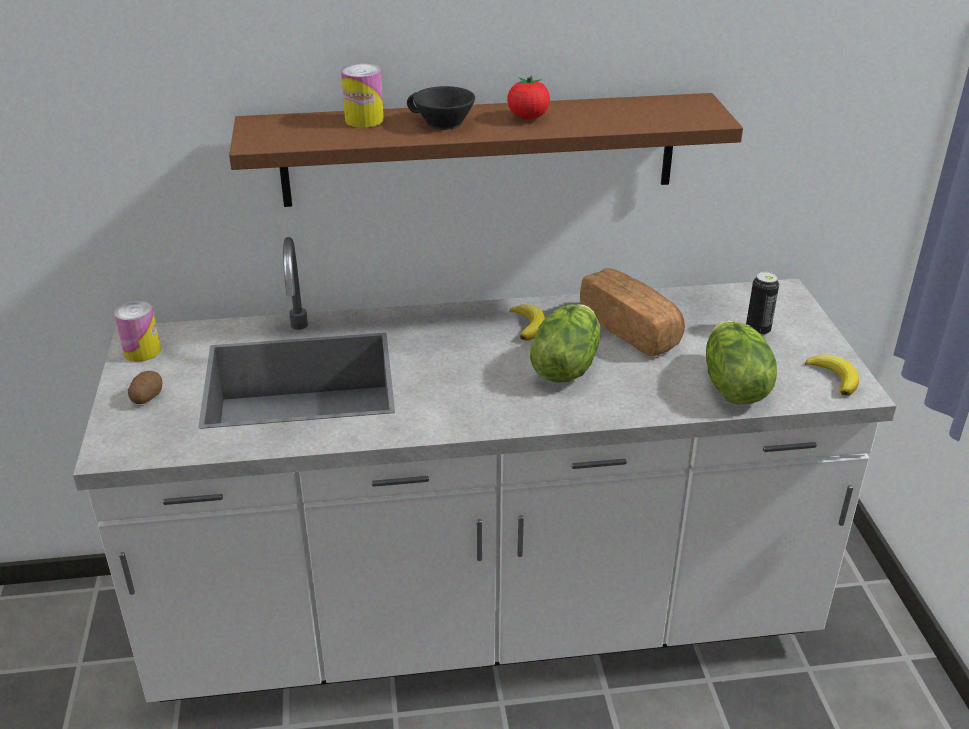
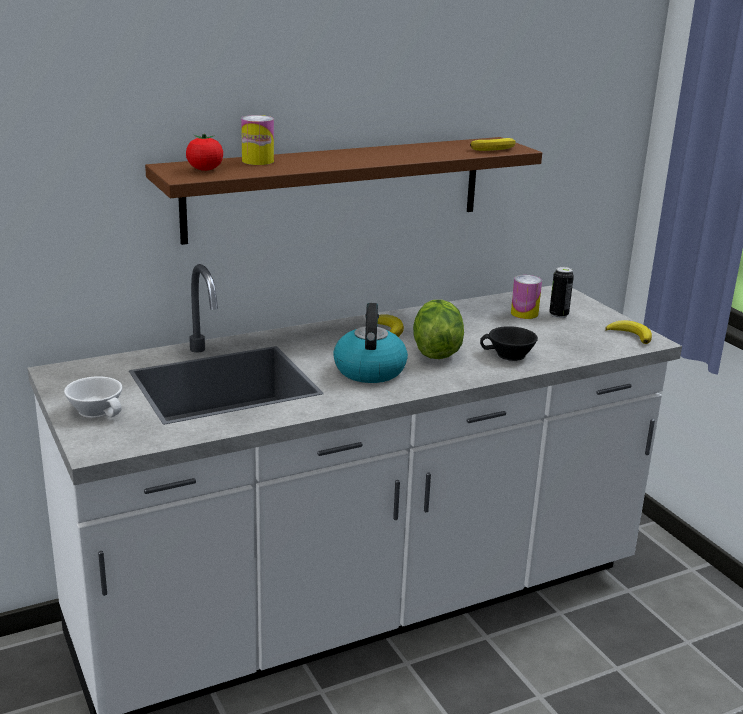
camera: 20 degrees left, 10 degrees down
can [114,301,161,362] -> can moved to [511,275,542,319]
potato [128,371,162,404] -> white cup [64,377,122,418]
black cup [407,86,475,130] -> black cup moved to [480,326,538,361]
tomato [507,75,550,120] -> tomato moved to [186,134,223,171]
bread [580,268,685,357] -> none
lettuce [706,320,777,404] -> none
none -> kettle [333,303,408,383]
none -> banana [470,138,515,151]

